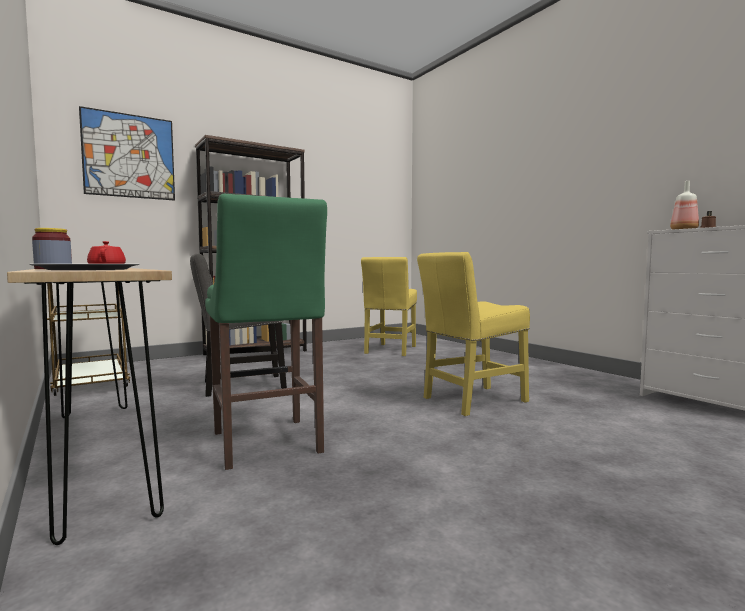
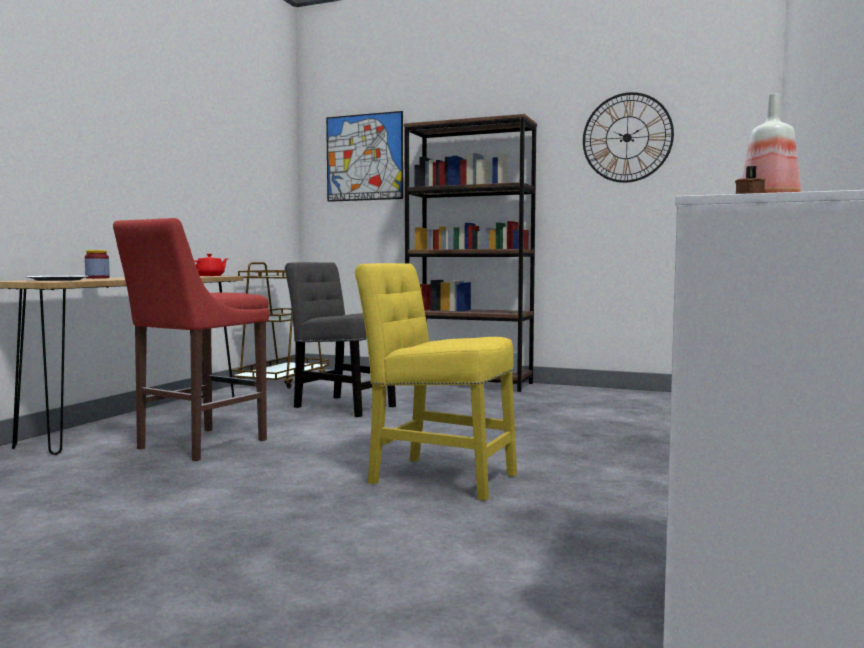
camera: 55 degrees right, 0 degrees up
green stool [205,194,327,470] -> red stool [113,218,269,461]
yellow chair [361,257,417,356] -> none
none -> wall clock [583,92,674,183]

